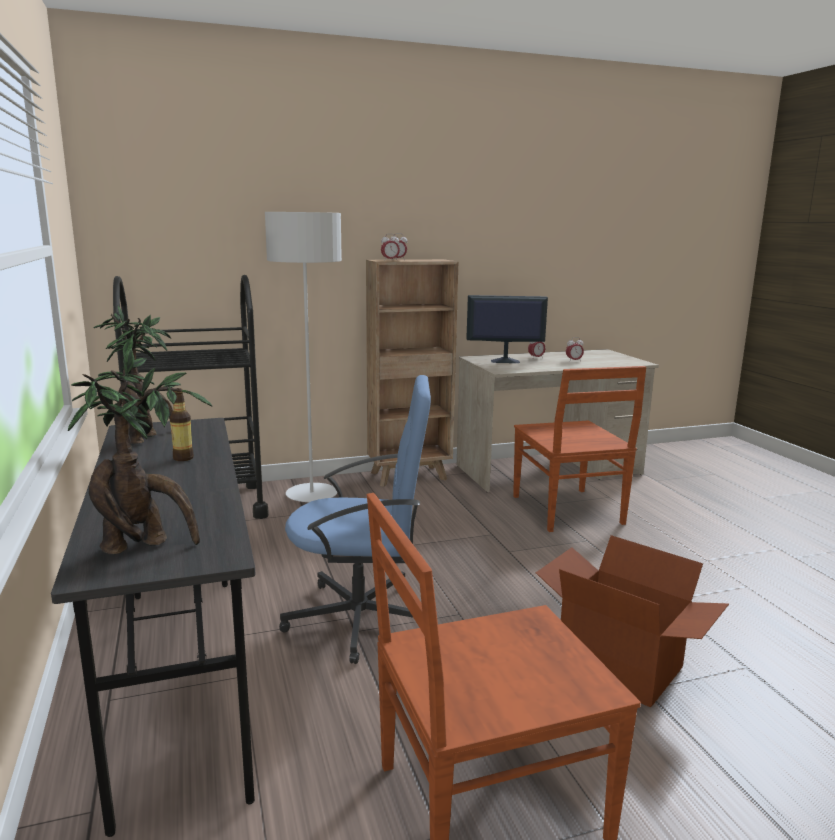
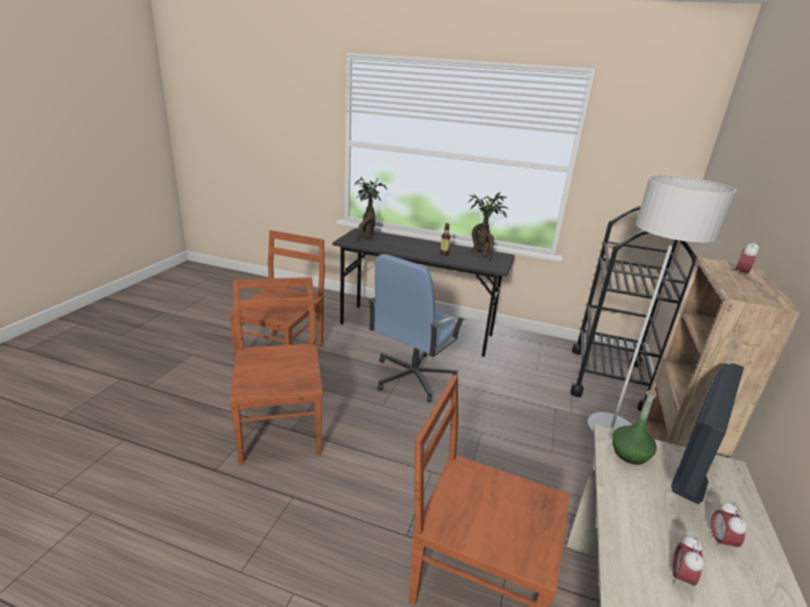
camera: 125 degrees right, 10 degrees up
alarm clock [381,234,400,261] -> none
cardboard box [536,535,729,708] -> brown chair [229,277,323,464]
none -> green bottle [612,389,657,465]

